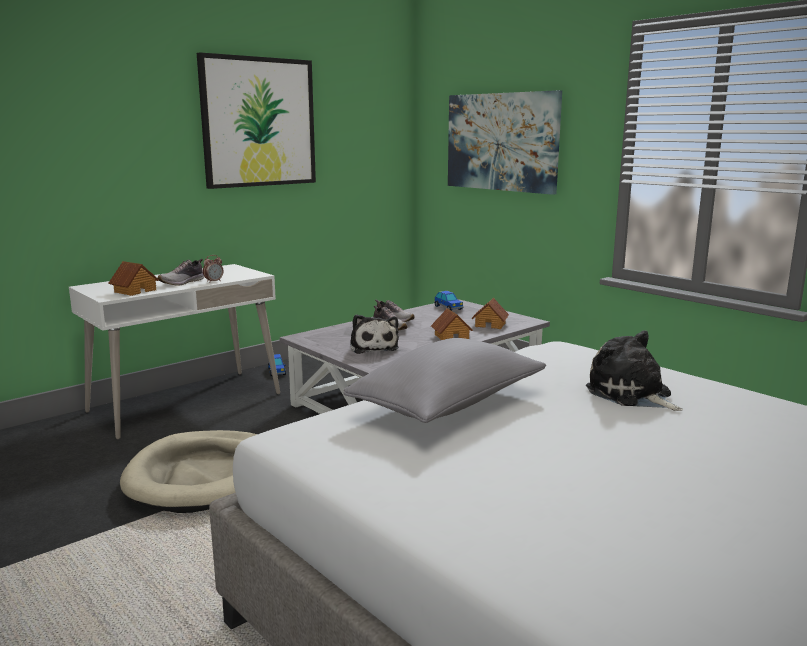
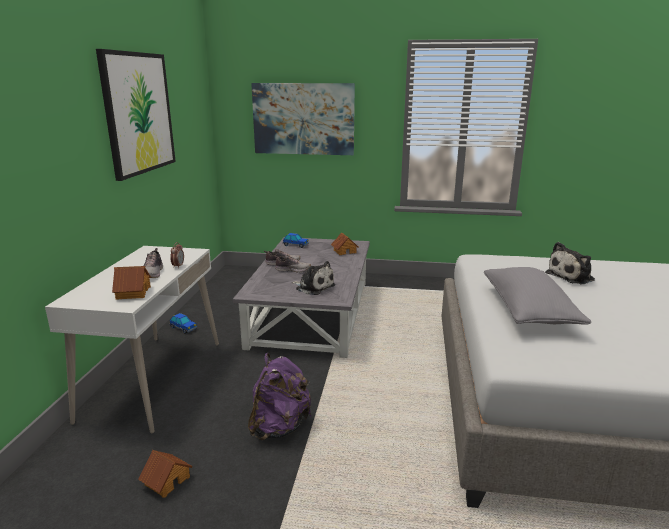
camera: 40 degrees left, 5 degrees up
beige dog bed [120,430,257,513] -> purple backpack [248,353,312,440]
toy house [431,308,473,340] -> toy house moved to [138,450,193,498]
plush toy [586,330,683,411] -> plush toy turned 45 degrees counterclockwise [545,242,595,284]

